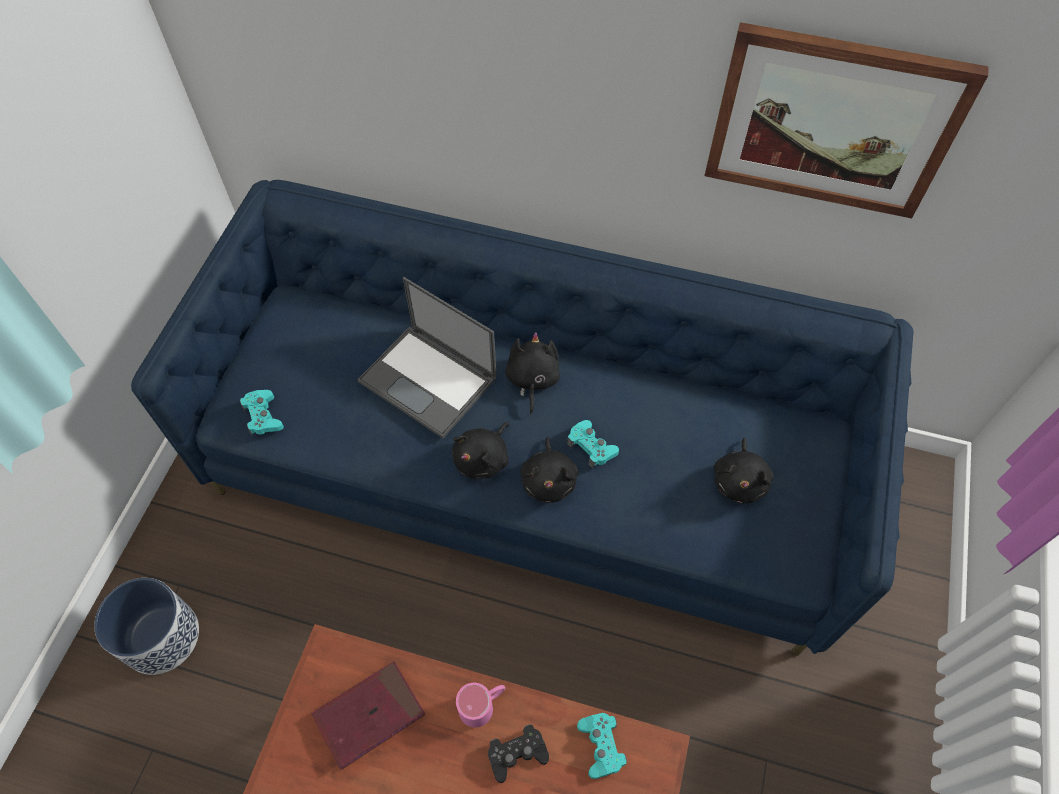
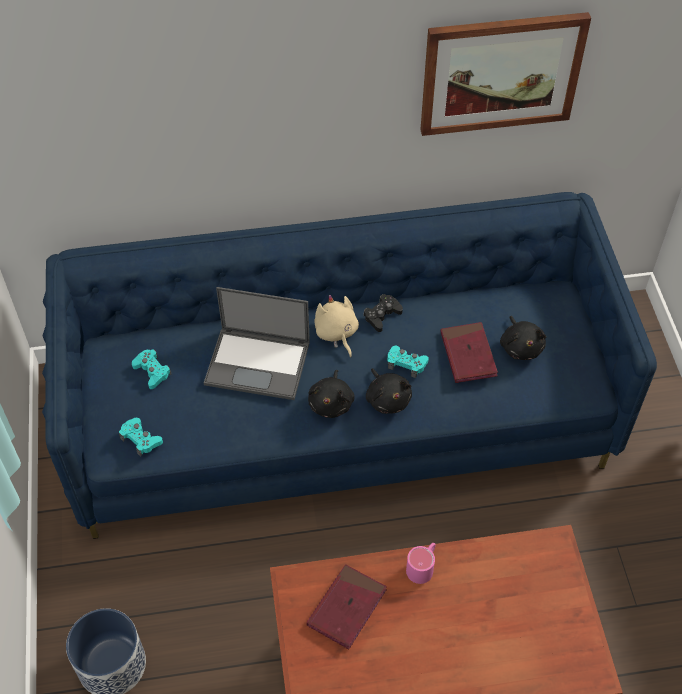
camera: 25 degrees left, 5 degrees down
black game controller [488,724,549,783] -> black game controller moved to [363,294,403,332]
black plush toy [505,332,560,414] -> beige plush toy [314,295,359,358]
turquoise game controller [577,713,627,779] -> turquoise game controller moved to [132,350,172,389]
none -> red book [440,322,498,383]

